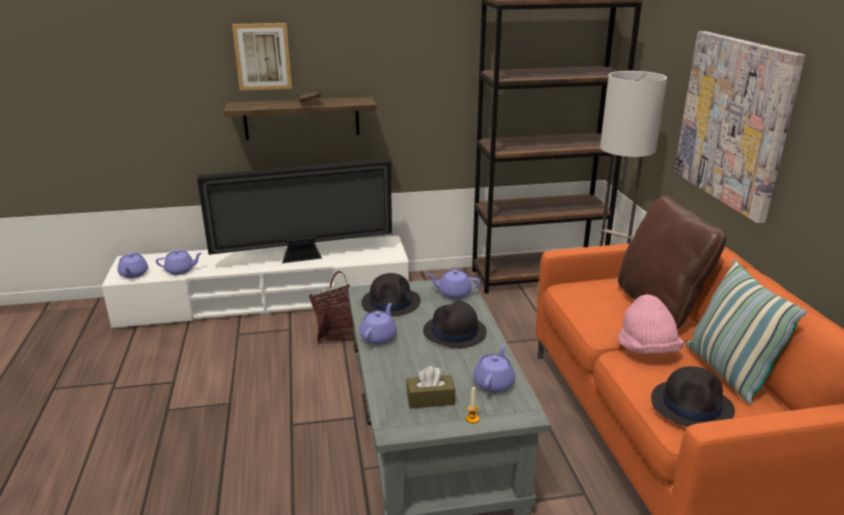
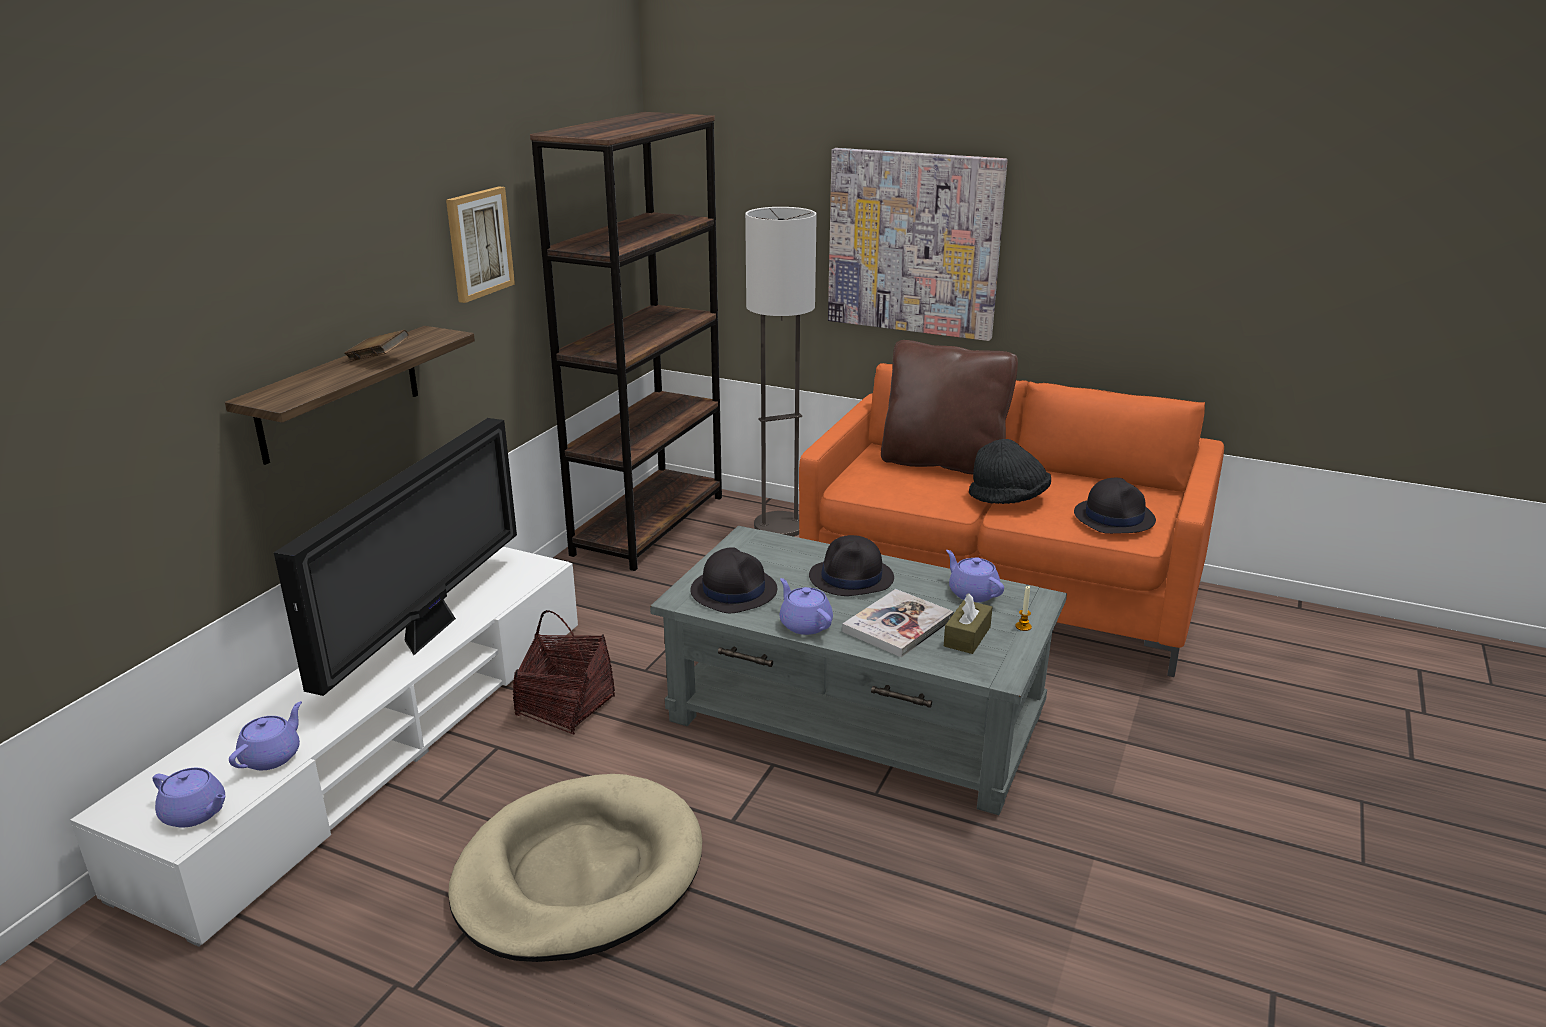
camera: 55 degrees left, 0 degrees up
picture [232,23,292,91] -> picture moved to [446,186,515,303]
purple teapot [427,269,480,299] -> none
pink hat [618,294,684,354] -> black hat [969,439,1051,504]
pillow [686,259,807,404] -> none
none -> beige dog bed [448,774,702,962]
none -> book [842,589,954,658]

